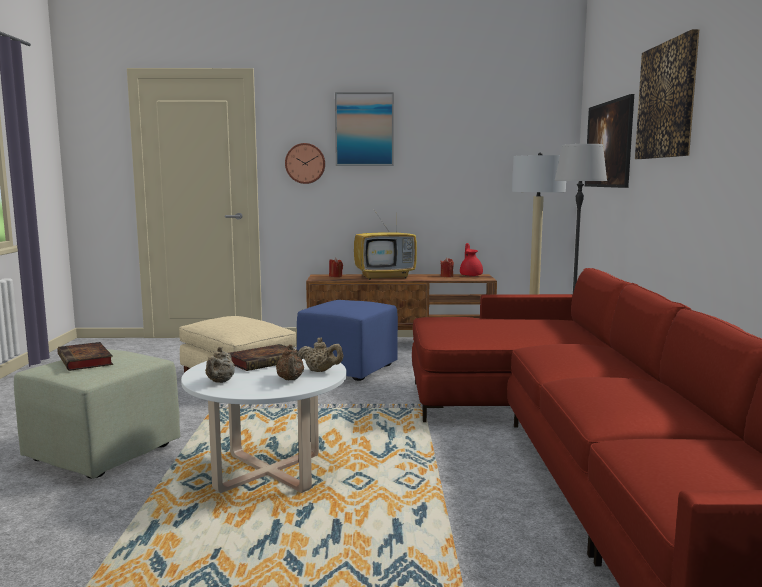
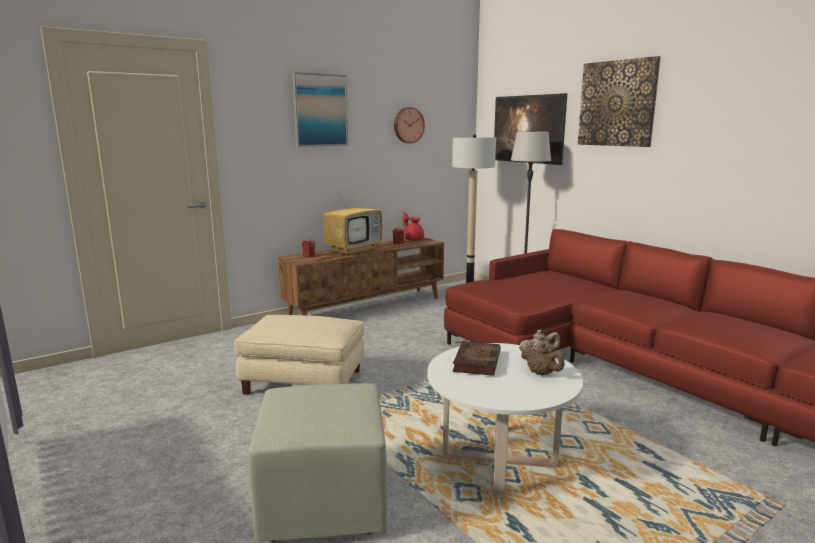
camera: 35 degrees left, 5 degrees up
book [57,342,113,371] -> none
beige teapot [205,347,235,383] -> none
wall clock [285,143,325,184] -> wall clock moved to [394,107,425,143]
blue ottoman [297,300,398,381] -> none

